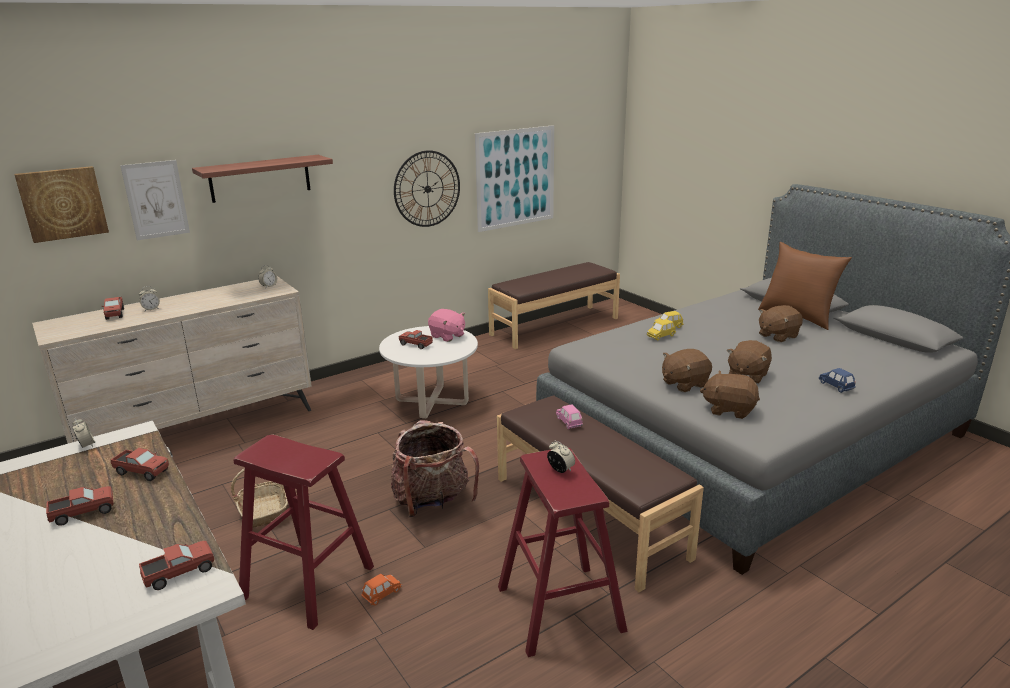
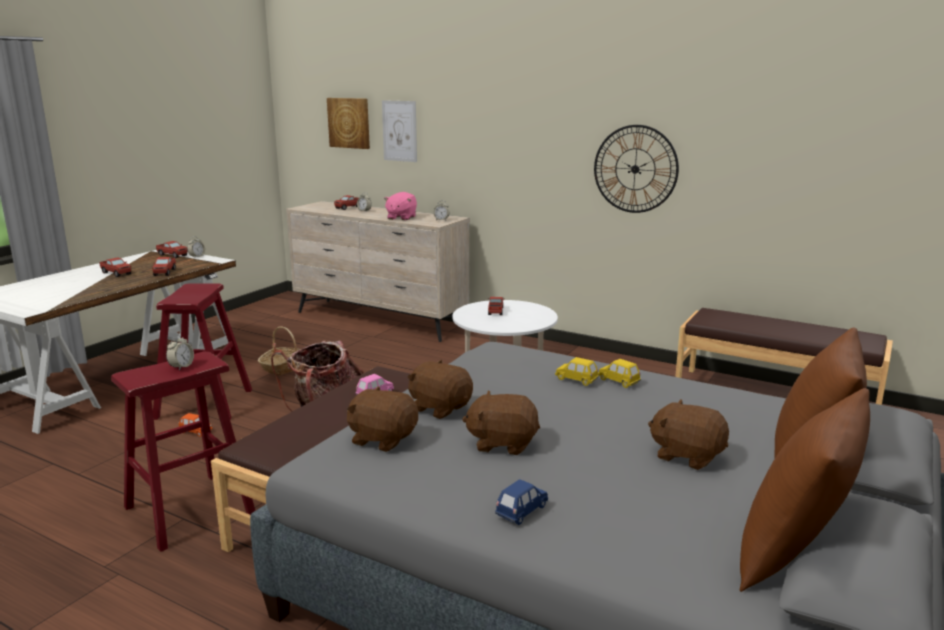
camera: 65 degrees right, 5 degrees down
toy truck [139,541,214,590] -> toy truck moved to [156,241,188,258]
shelf [192,155,333,203] -> none
pink plush toy [428,309,465,342] -> pink plush toy moved to [384,192,417,220]
picture [475,125,554,232] -> none
brown plush toy [700,371,760,419] -> brown plush toy turned 60 degrees counterclockwise [347,386,418,452]
none -> brown pillow [740,388,870,592]

